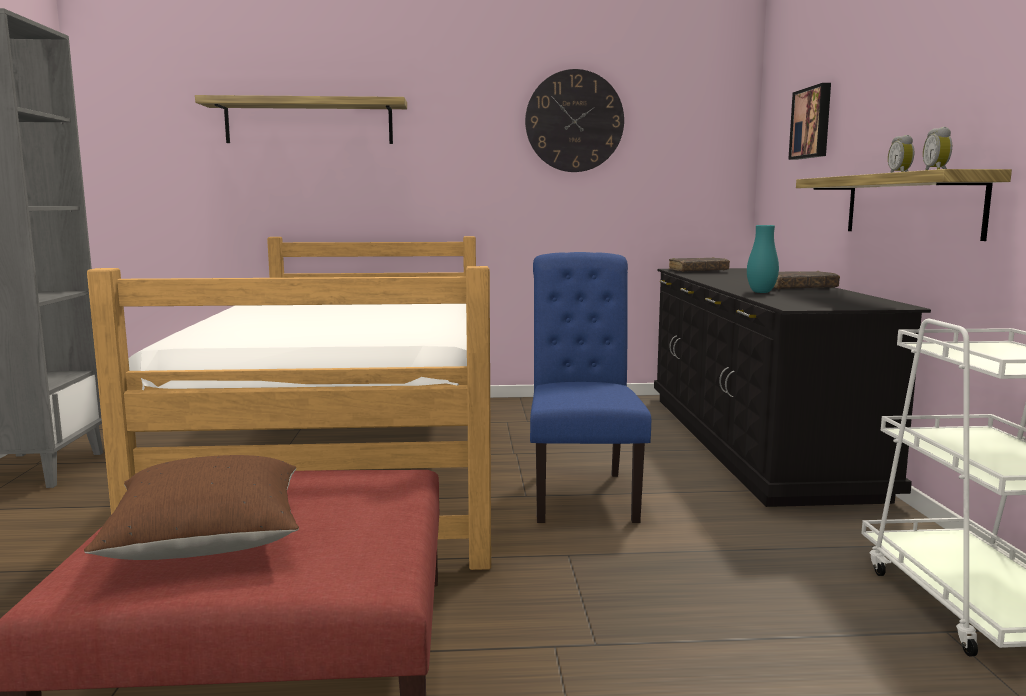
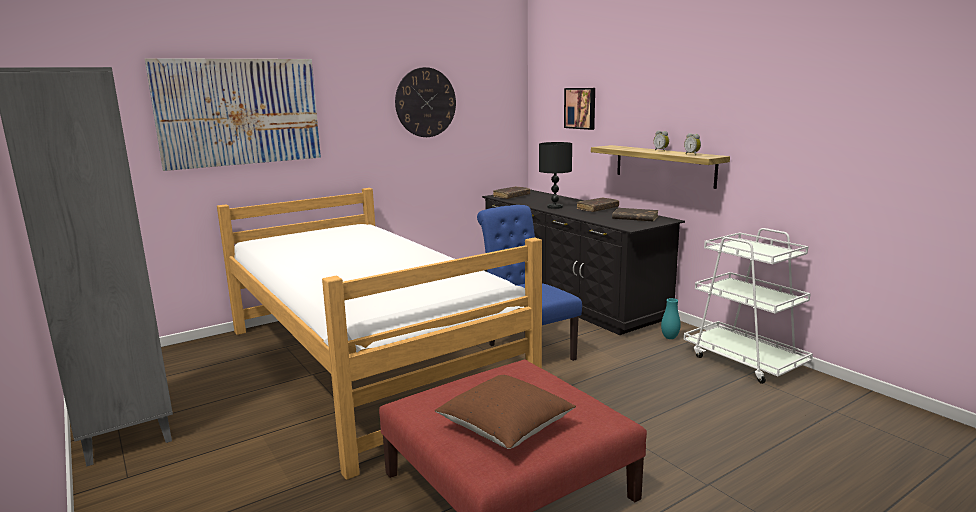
camera: 30 degrees left, 5 degrees up
shelf [195,95,407,144] -> picture [145,58,321,171]
turquoise vase [747,225,779,293] -> turquoise vase moved to [661,298,681,339]
none -> black table lamp [539,142,572,209]
none -> brown book [612,208,659,222]

